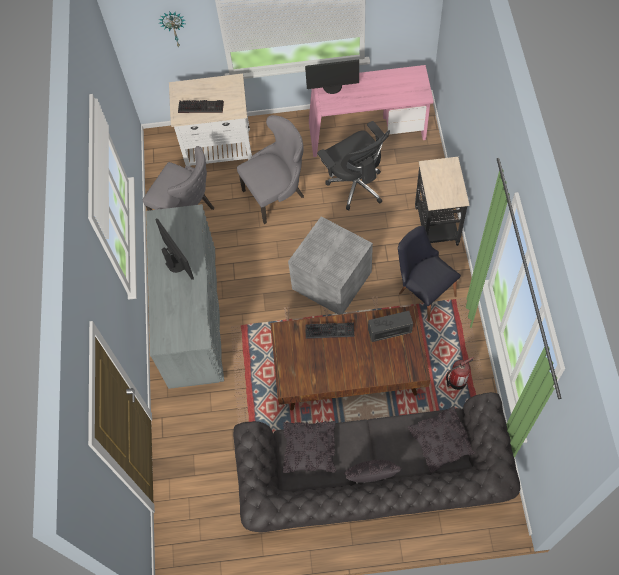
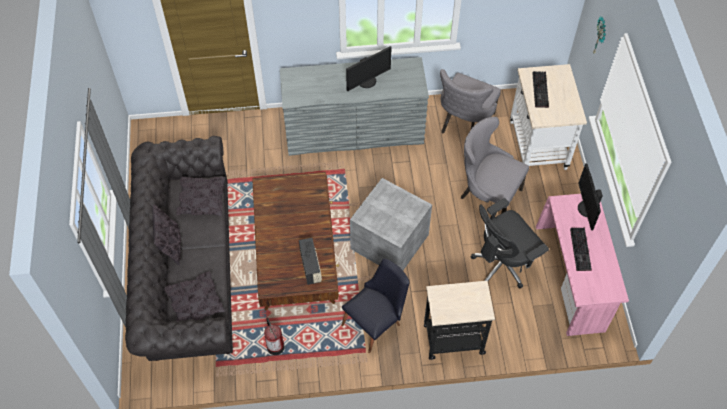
camera: 85 degrees right, 5 degrees down
grey chair [237,115,304,224] -> grey chair turned 150 degrees clockwise [461,117,529,214]
keyboard [305,322,355,339] -> keyboard moved to [570,227,592,271]

